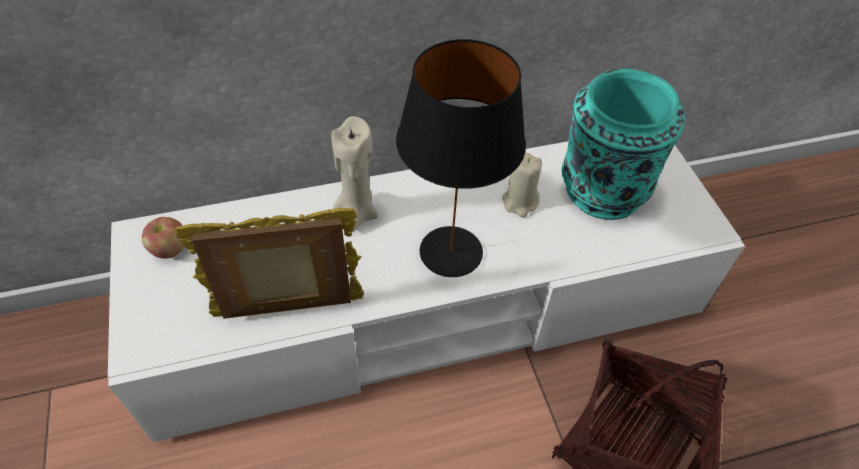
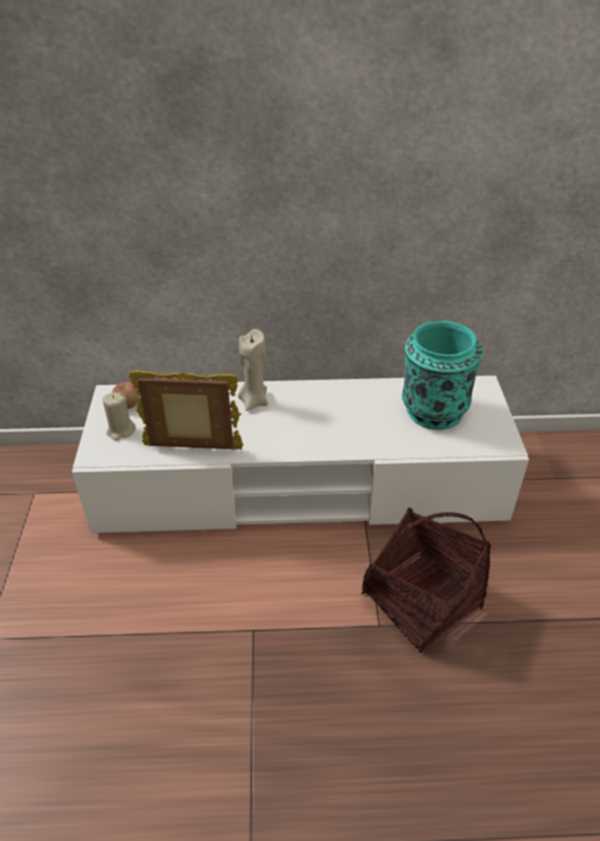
camera: 15 degrees right, 10 degrees down
black table lamp [396,39,526,277] -> none
beige candle [502,153,542,217] -> beige candle moved to [102,393,135,441]

